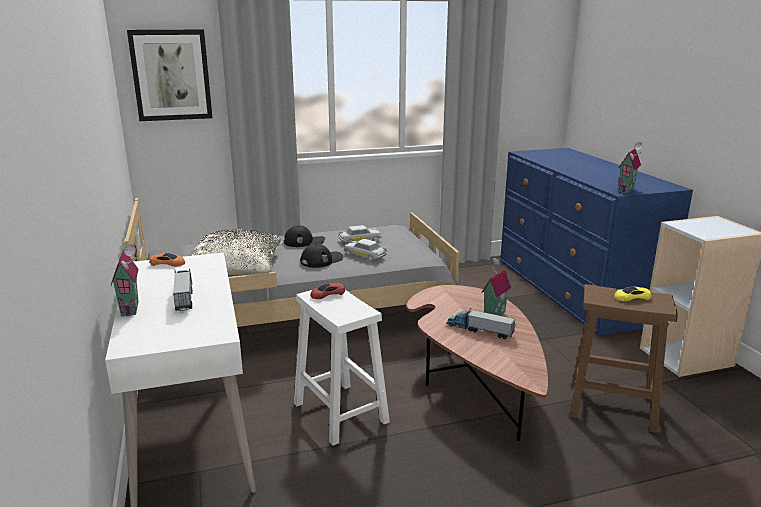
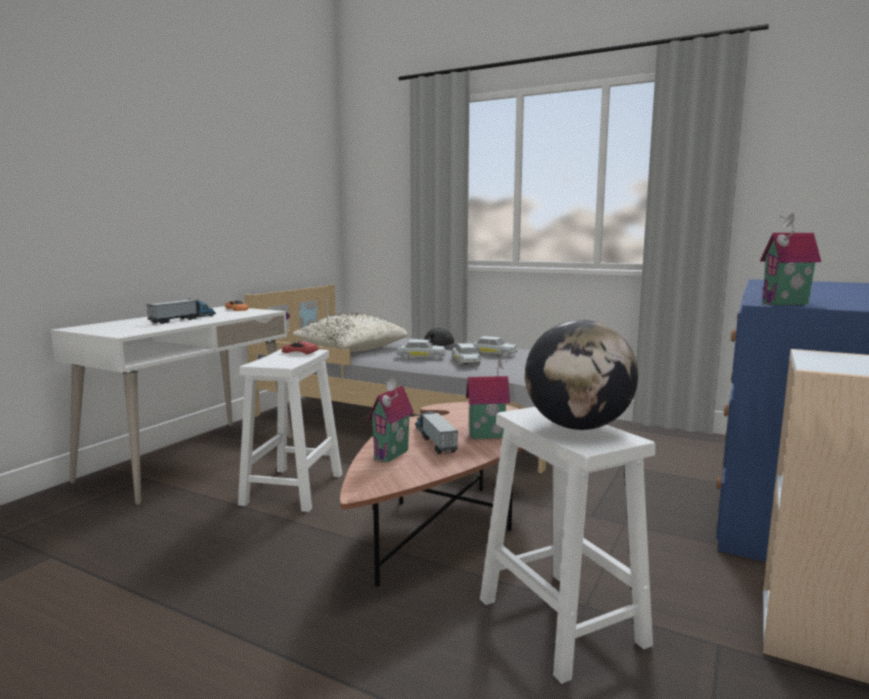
camera: 45 degrees right, 10 degrees down
toy house [111,244,139,317] -> toy house moved to [368,377,414,462]
picture [127,29,212,121] -> none
black cap [301,244,343,268] -> white toy car [397,339,446,360]
brown stool [569,284,678,433] -> white stool [480,407,656,684]
yellow toy car [614,287,651,301] -> globe [525,320,638,430]

